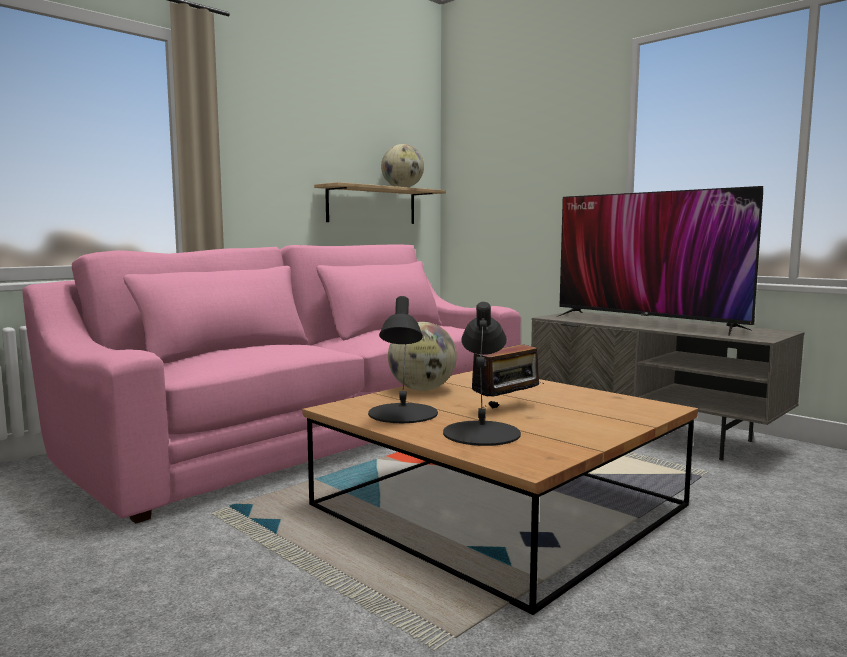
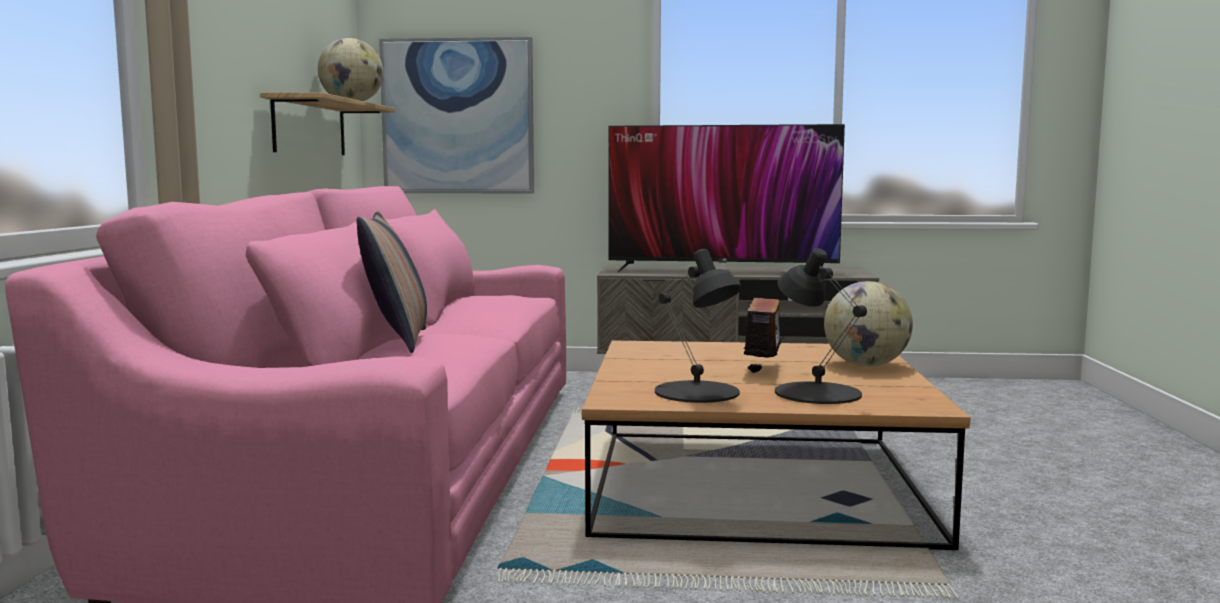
camera: 40 degrees left, 0 degrees up
globe [388,322,457,391] -> globe moved to [824,281,913,367]
none -> pillow [357,210,427,353]
none -> picture [379,37,534,193]

